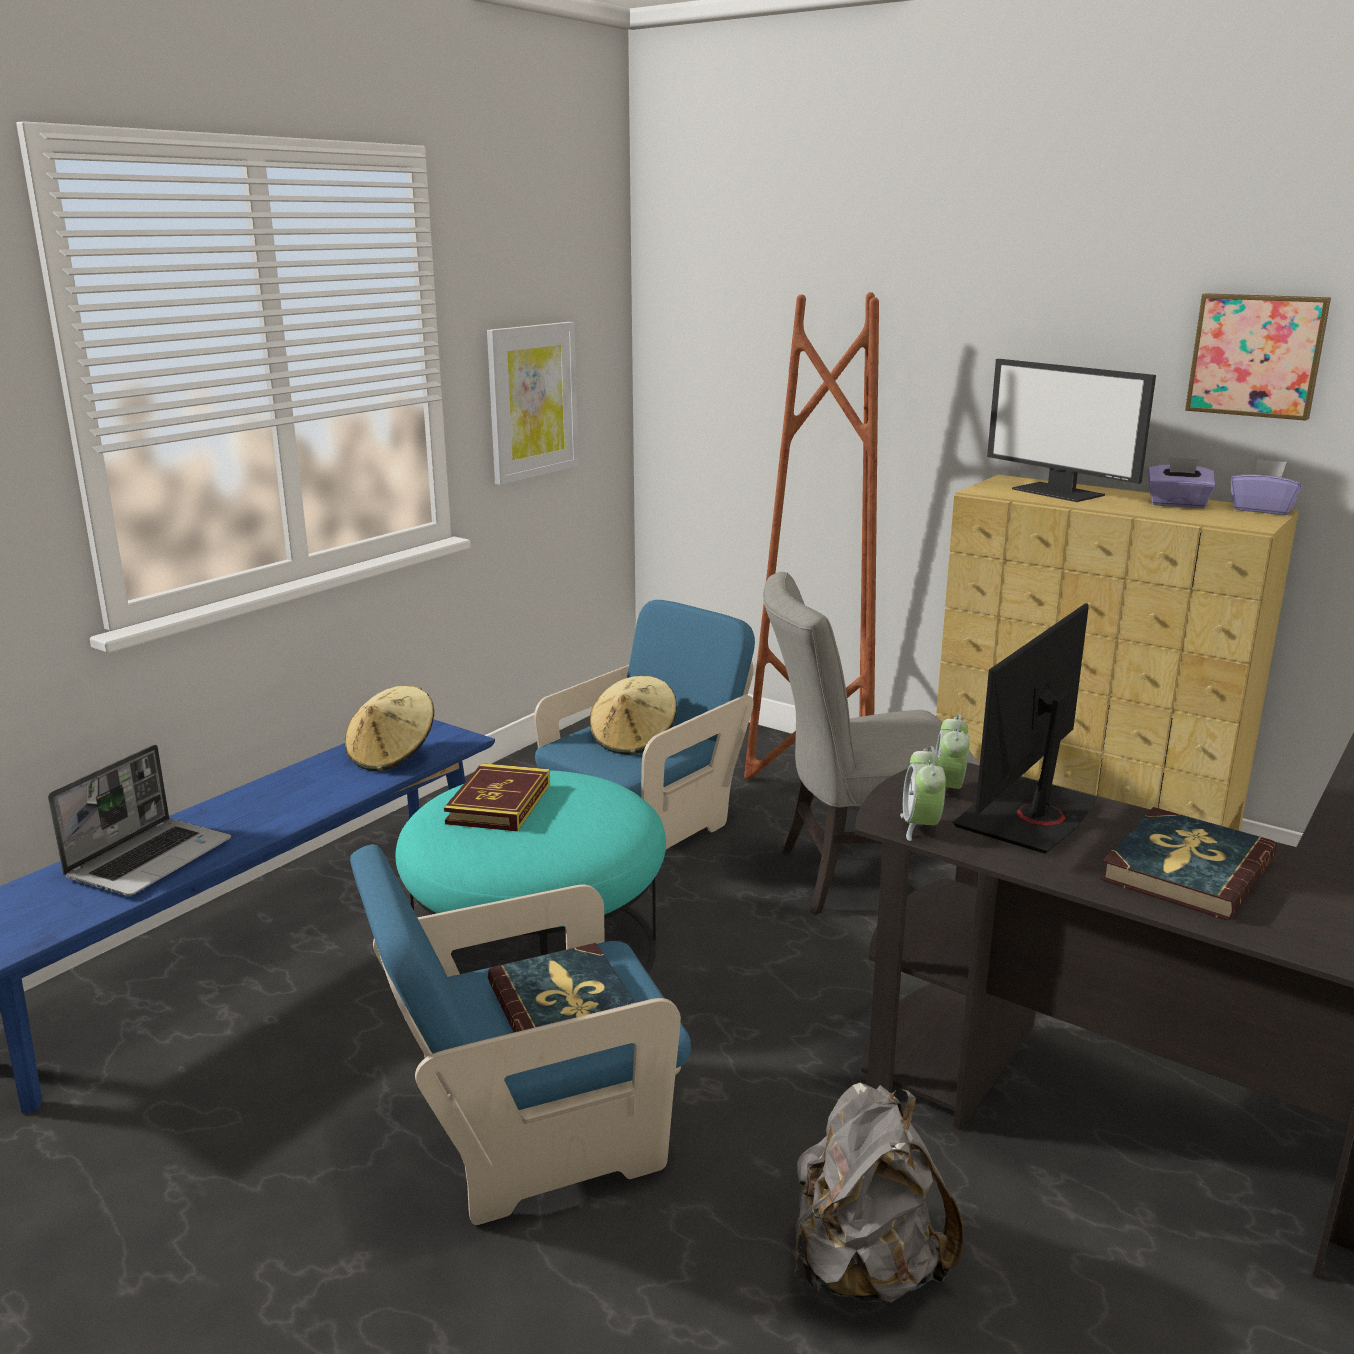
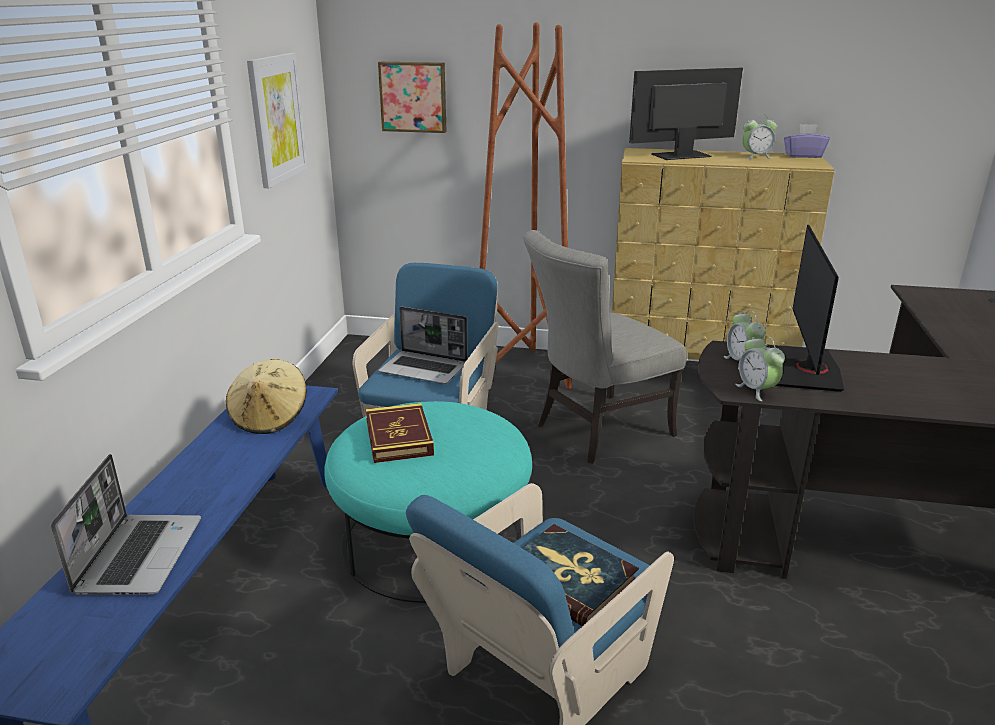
camera: 25 degrees left, 5 degrees up
beige hat [590,676,677,755] -> laptop [378,306,468,384]
grey backpack [794,1083,964,1303] -> none
monitor [987,359,1156,502] -> monitor turned 135 degrees clockwise [629,68,743,160]
book [1100,807,1277,921] -> none
purple tissue box [1148,457,1215,508] -> alarm clock [743,114,777,159]
picture [1185,293,1331,421] -> picture moved to [378,62,447,133]

